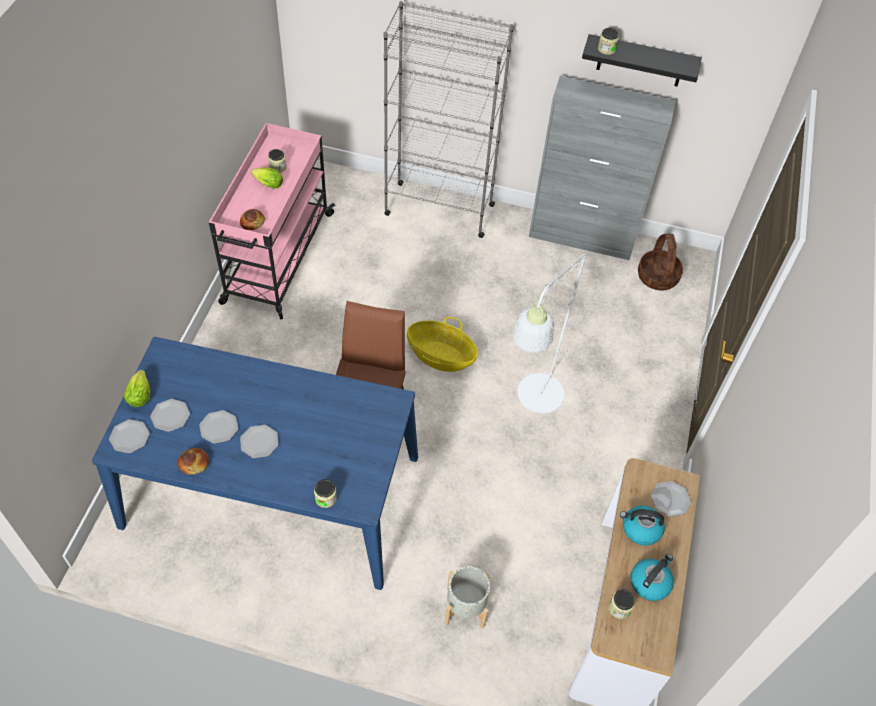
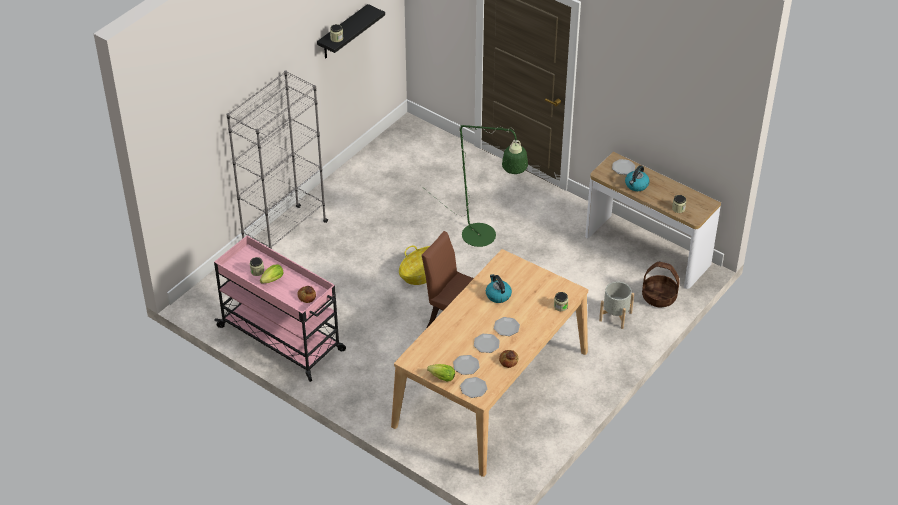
camera: 65 degrees left, 10 degrees down
blue dining table [92,337,418,590] -> beige dining table [391,249,588,477]
white floor lamp [513,254,594,413] -> green floor lamp [420,125,528,247]
grey cabinet [529,76,676,260] -> none
kettle [631,554,674,601] -> kettle moved to [486,274,512,303]
basket [638,234,683,291] -> basket moved to [642,262,680,307]

